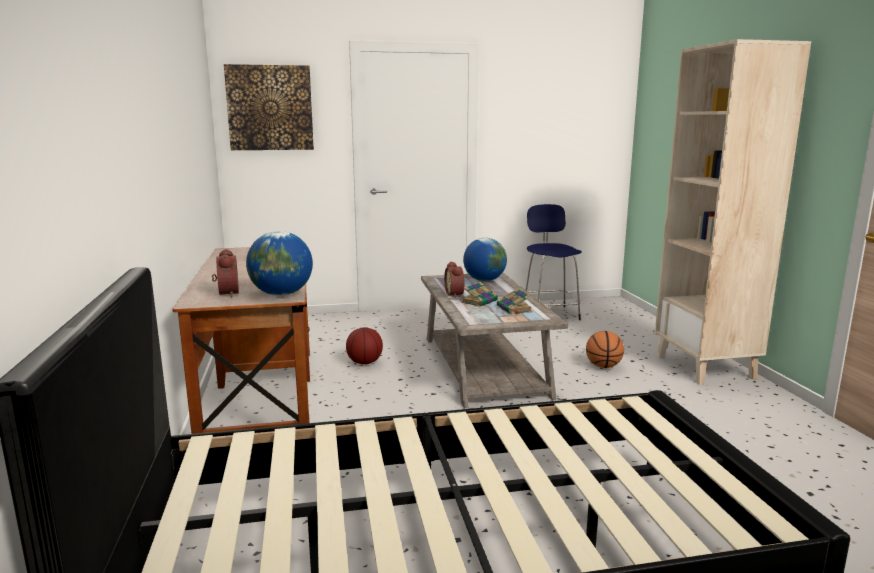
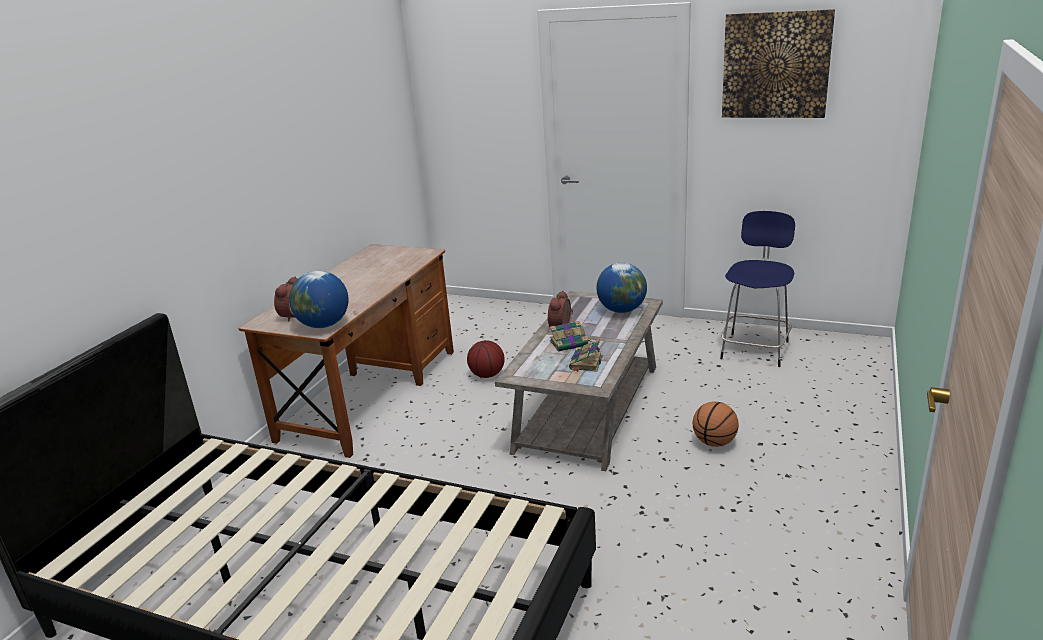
camera: 35 degrees right, 10 degrees up
picture [224,64,314,150] -> picture moved to [722,9,835,118]
beige bookcase [655,39,811,384] -> none

